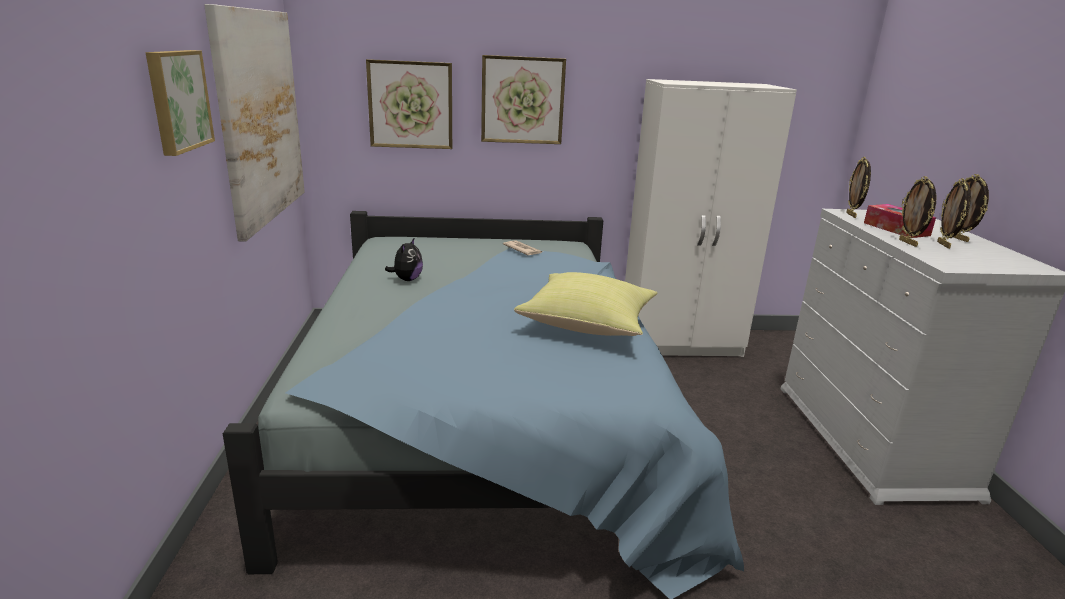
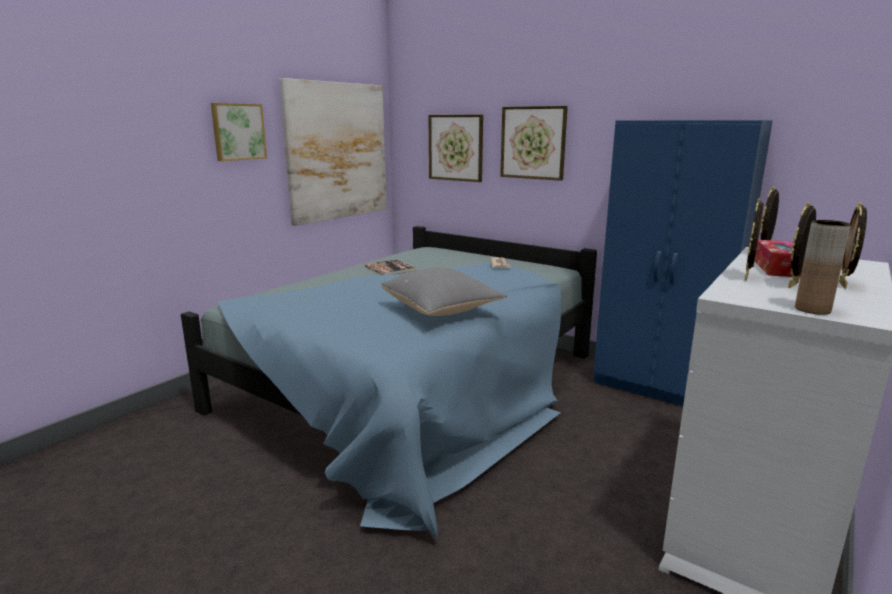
camera: 40 degrees right, 5 degrees down
plush toy [385,237,423,281] -> book [364,259,416,275]
yellow pillow [514,272,658,336] -> grey pillow [381,268,507,316]
white wardrobe [625,79,797,357] -> blue wardrobe [594,120,773,406]
none -> brown vase [795,220,851,315]

